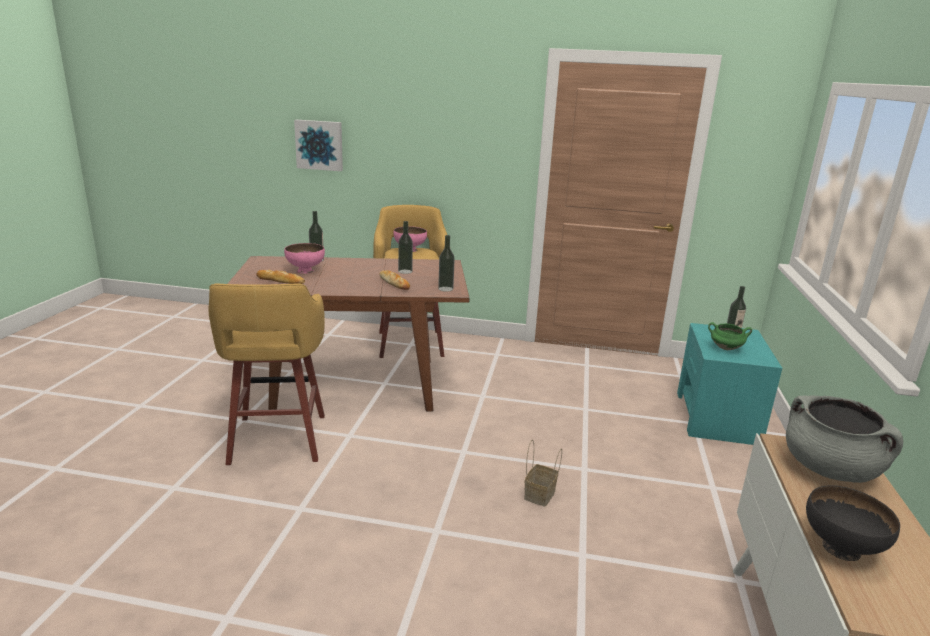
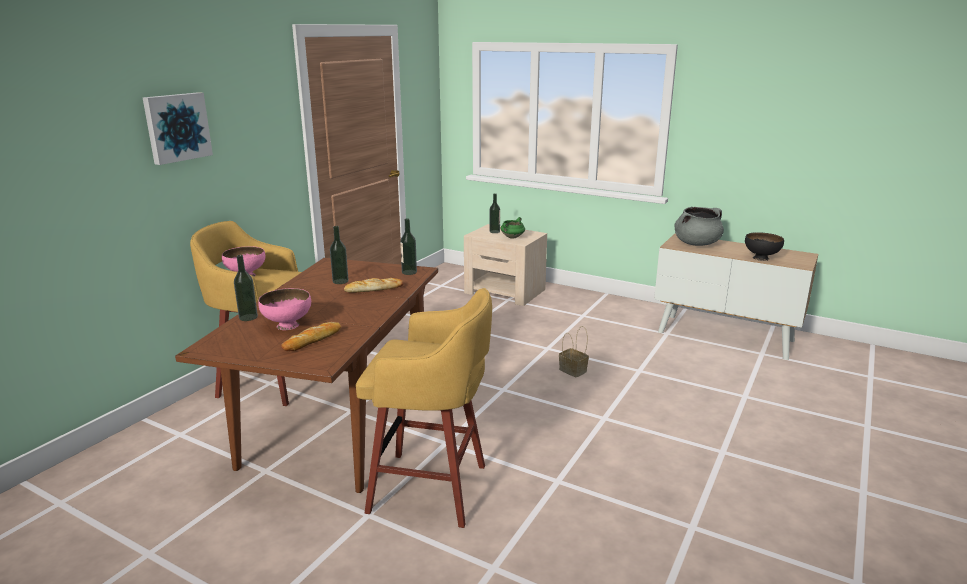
camera: 70 degrees left, 0 degrees up
picture [294,120,343,171] -> picture moved to [143,92,213,165]
turquoise nightstand [677,323,782,445] -> beige nightstand [464,224,547,306]

